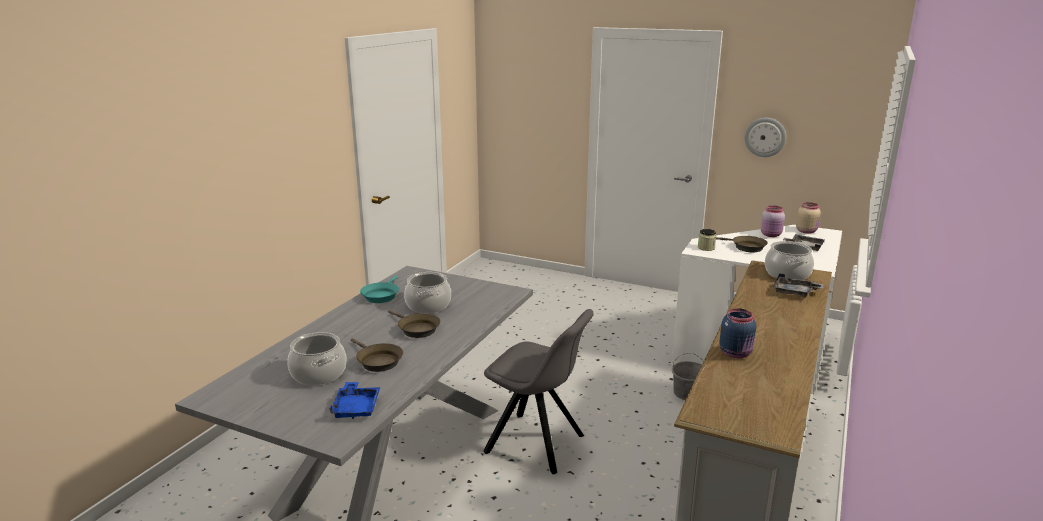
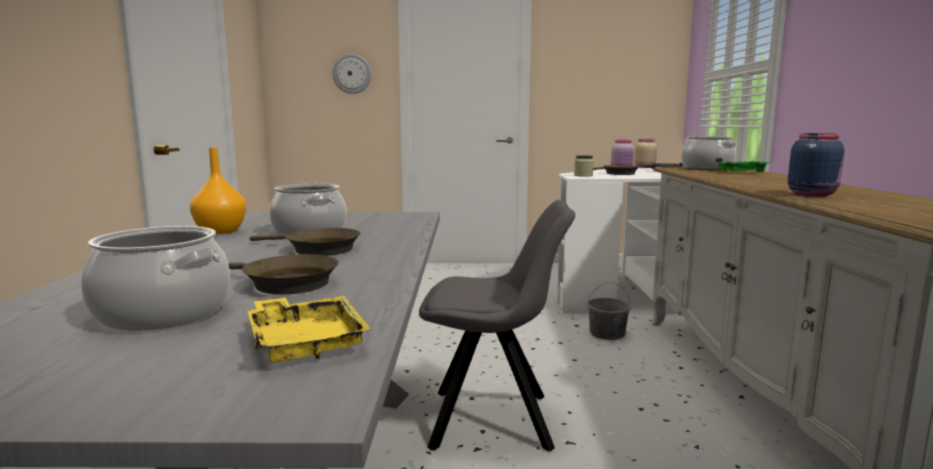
camera: 25 degrees left, 10 degrees down
blue tray [329,382,380,419] -> yellow tray [247,296,372,363]
turquoise frying pan [360,276,399,303] -> orange vase [190,148,246,234]
wall clock [744,118,786,157] -> wall clock moved to [333,53,372,94]
grey tray [773,273,824,297] -> green tray [715,158,772,172]

